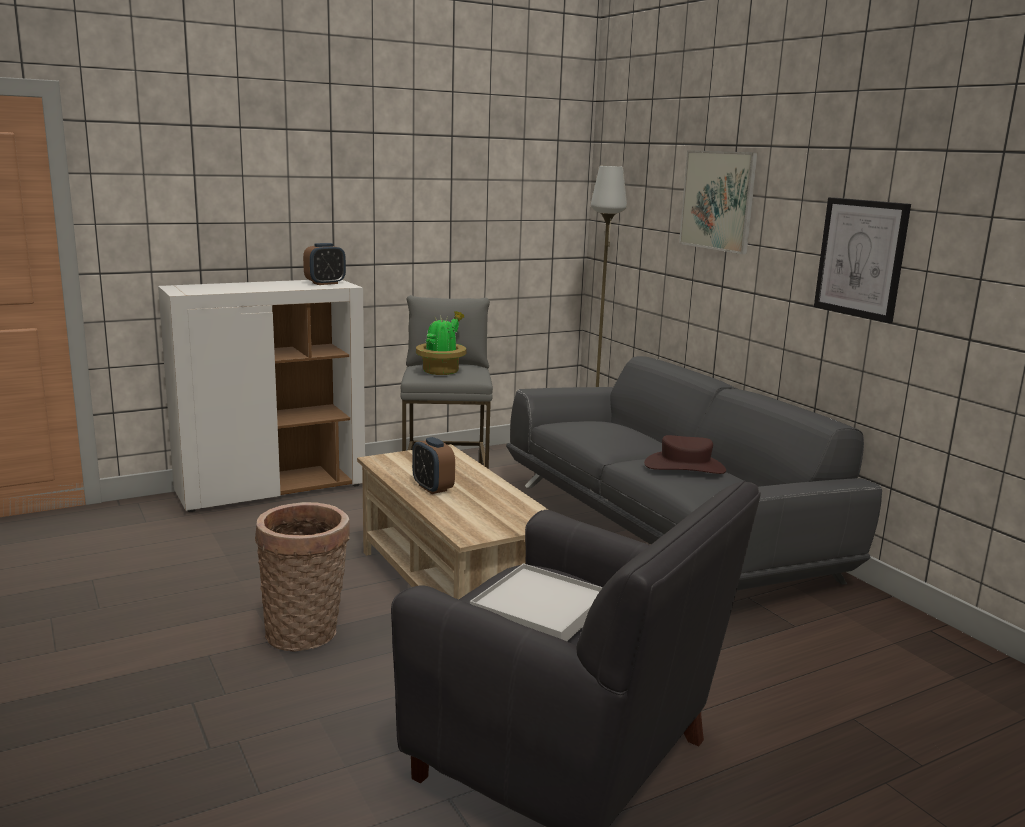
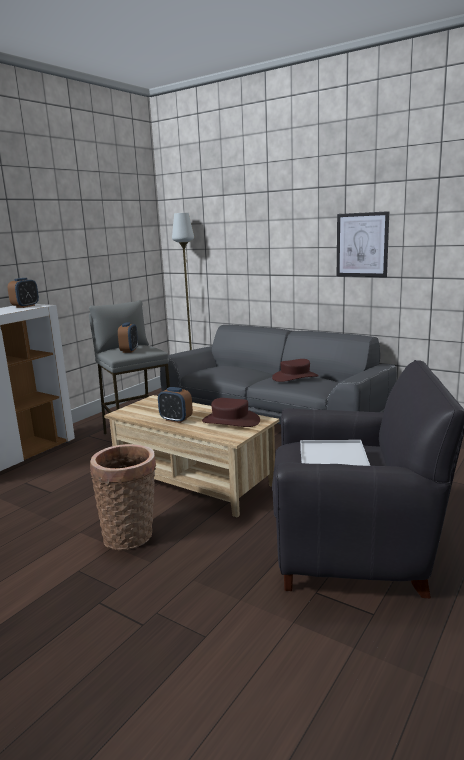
camera: 25 degrees left, 0 degrees up
potted plant [416,311,466,375] -> alarm clock [118,322,138,353]
picture [679,150,758,254] -> none
none -> brown hat [202,398,260,427]

